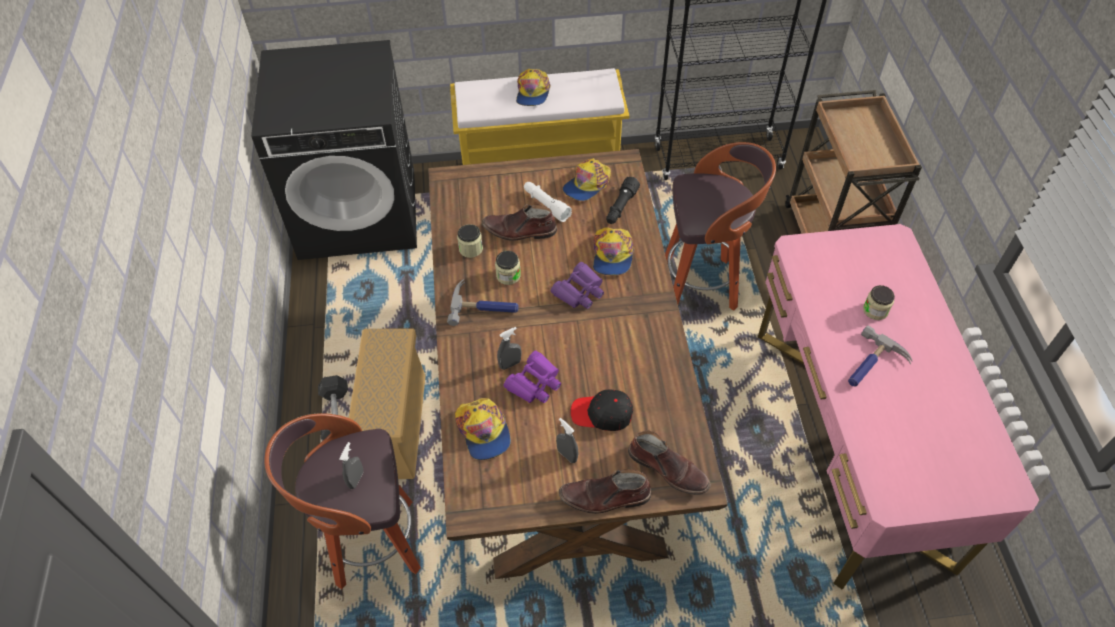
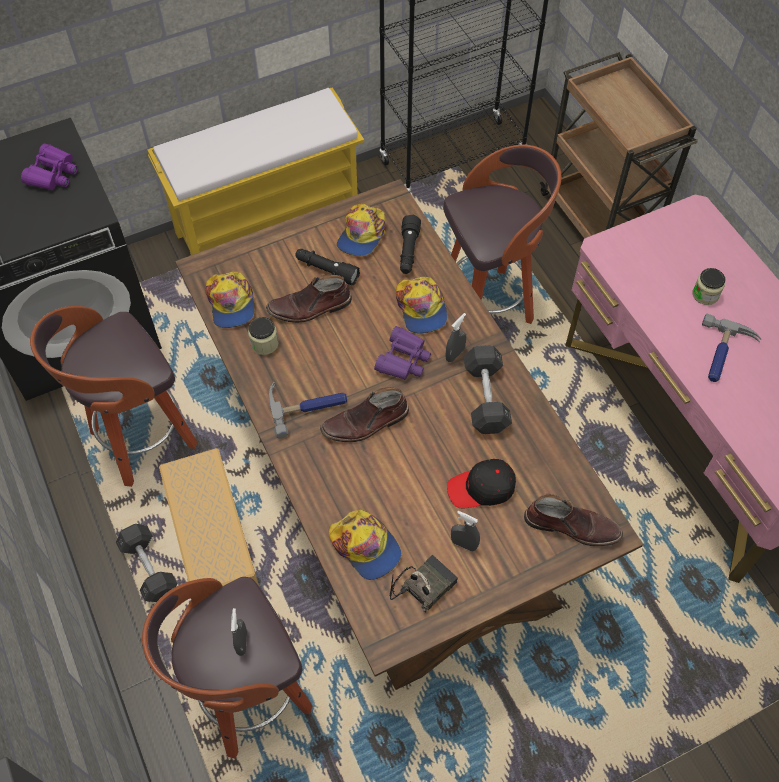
camera: 20 degrees left, 5 degrees up
jar [495,251,521,285] -> none
grey spray bottle [497,327,521,370] -> grey spray bottle moved to [446,313,466,362]
purple binoculars [503,351,561,403] -> purple binoculars moved to [21,144,78,190]
cap [516,69,551,106] -> cap moved to [206,272,254,328]
white flashlight [524,182,572,222] -> black flashlight [295,249,360,286]
brown boot [559,469,652,514] -> brown boot moved to [320,387,409,442]
none -> stool [30,306,197,487]
none -> radio [390,555,458,613]
none -> grey dumbbell [463,345,512,434]

